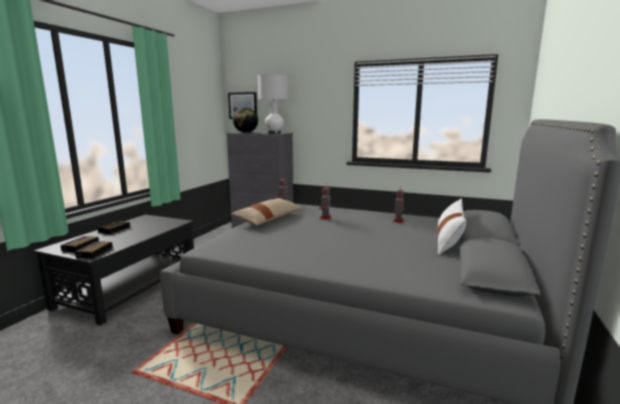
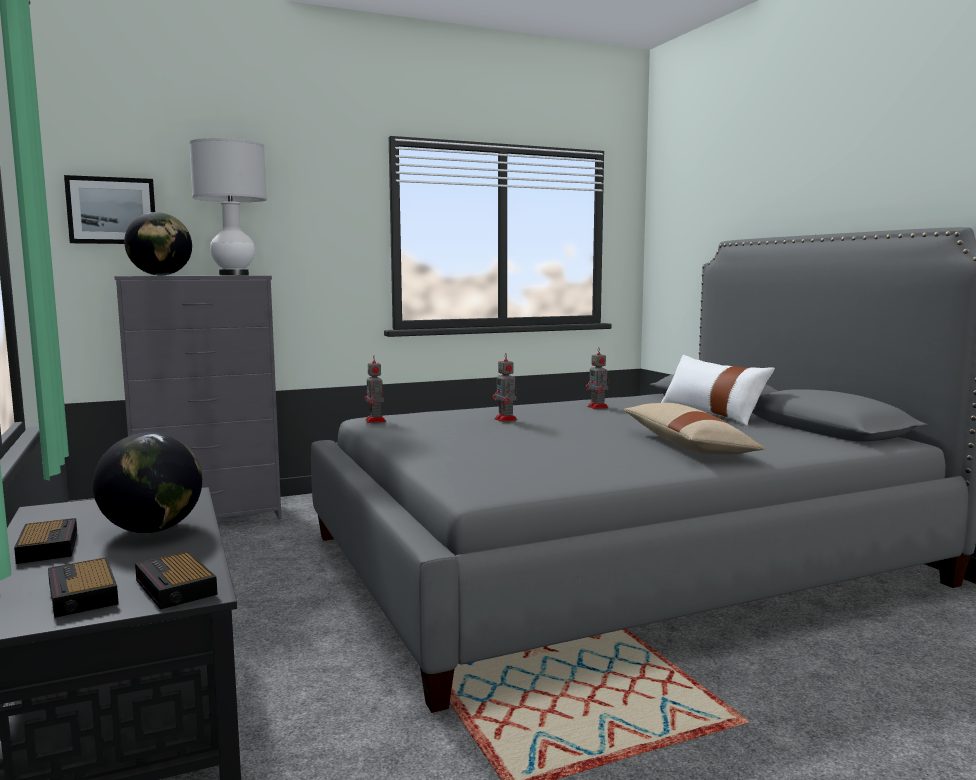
camera: 45 degrees left, 5 degrees down
beige pillow [231,198,301,225] -> beige pillow moved to [624,403,765,455]
none -> globe [93,432,202,533]

